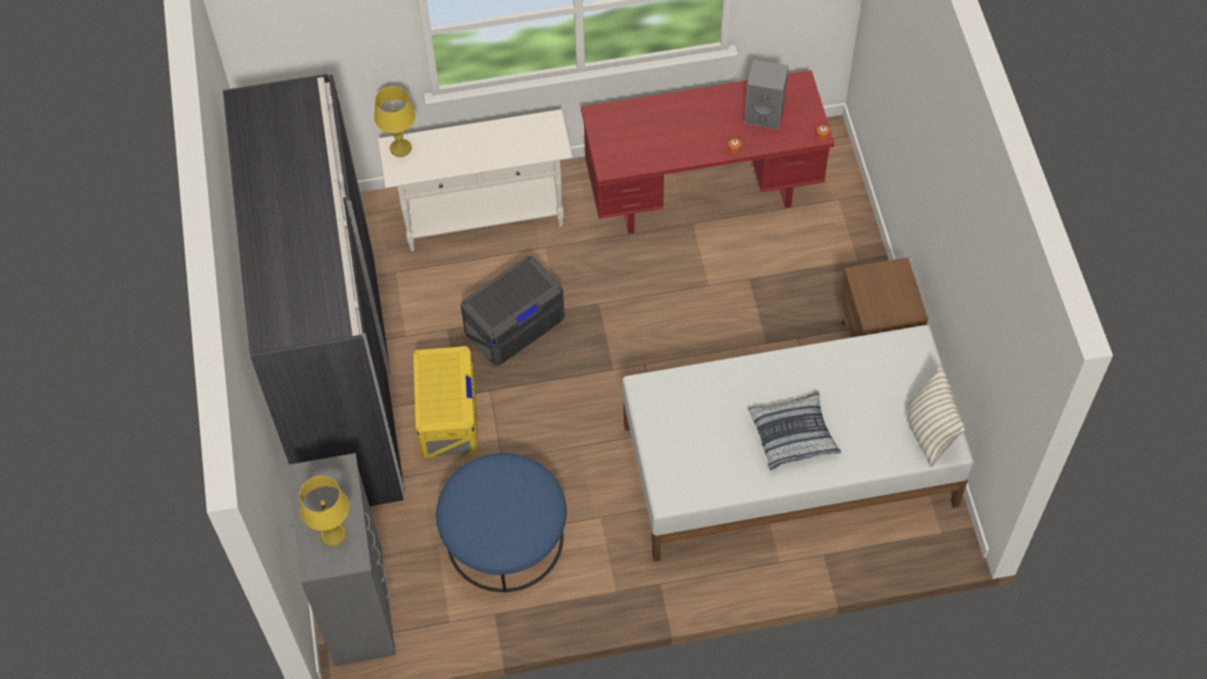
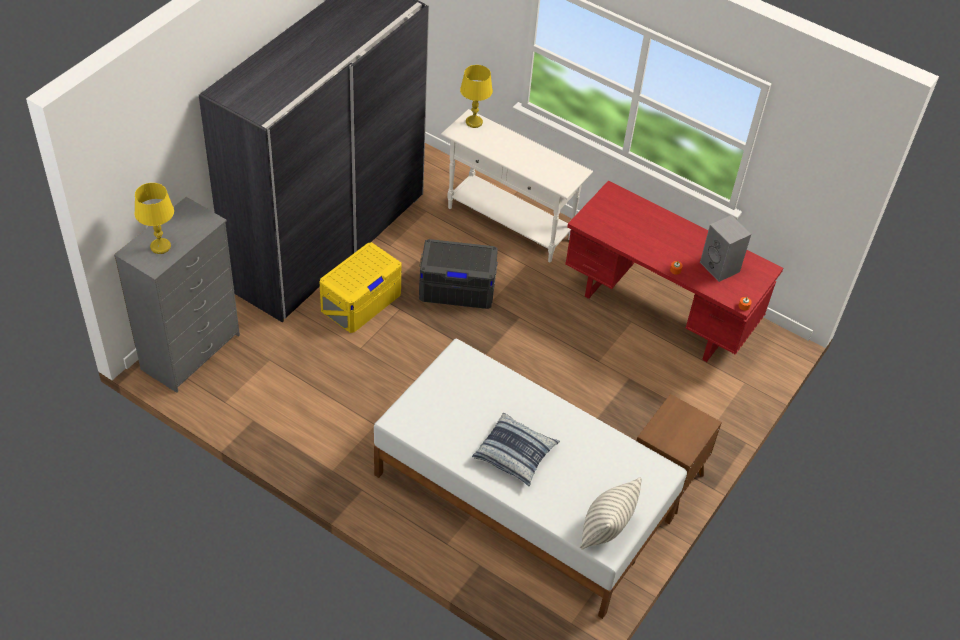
camera: 40 degrees right, 10 degrees down
blue ottoman [436,453,567,592] -> none

